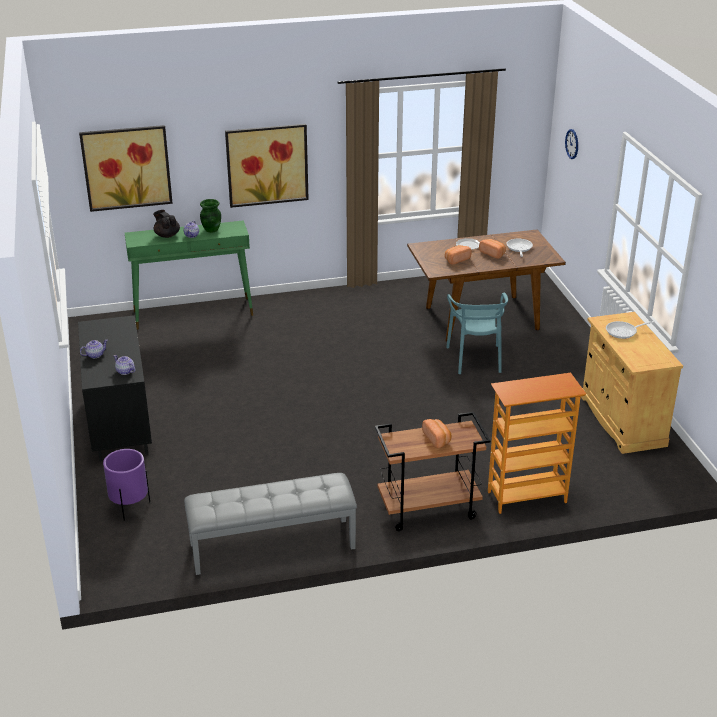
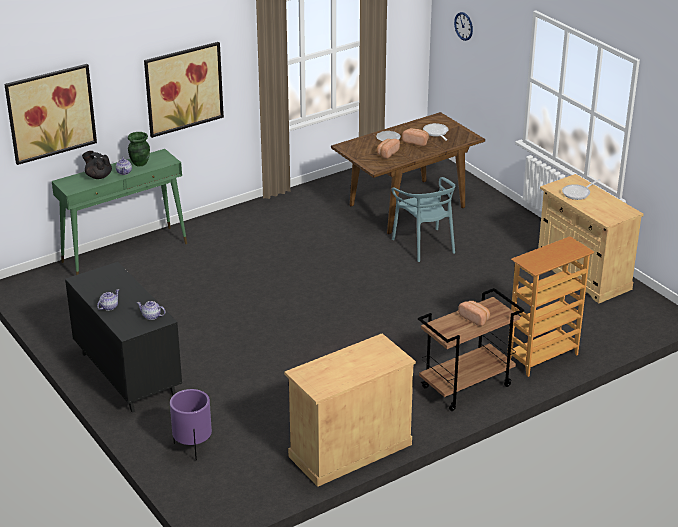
camera: 20 degrees left, 0 degrees up
grey bench [184,473,357,575] -> beige cabinet [284,333,416,487]

